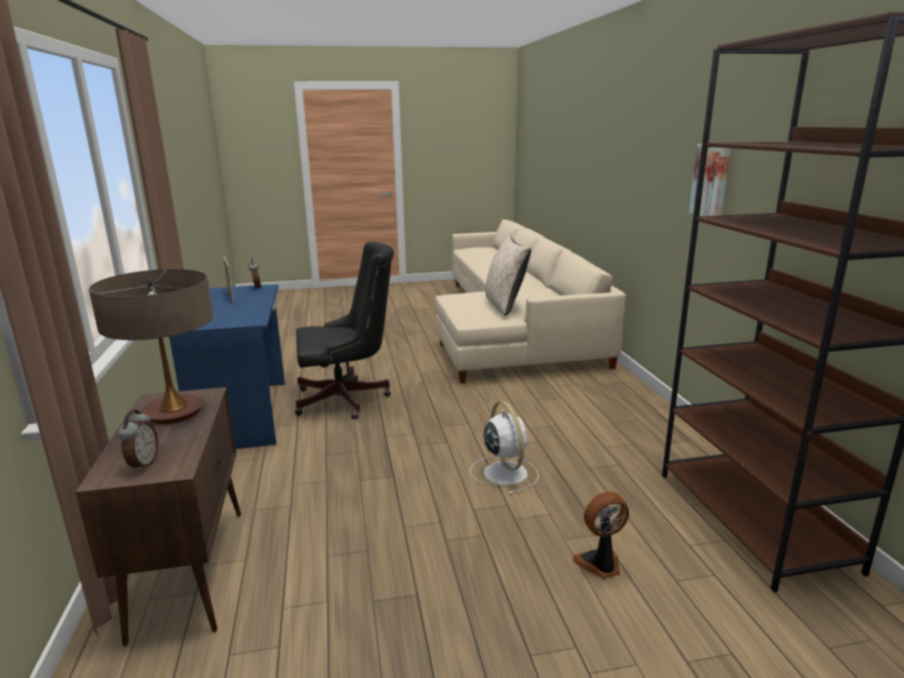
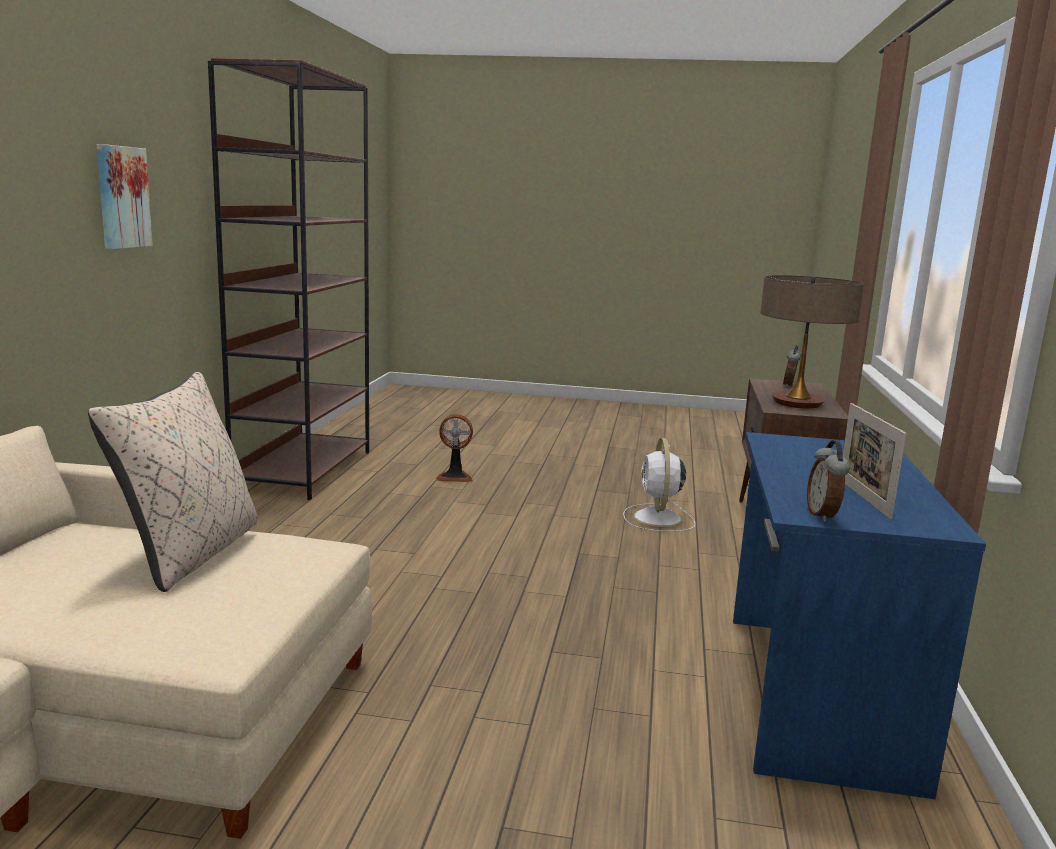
camera: 160 degrees left, 5 degrees down
black office chair [295,241,394,419] -> none
white fan [470,401,539,495] -> white fan moved to [623,438,696,532]

